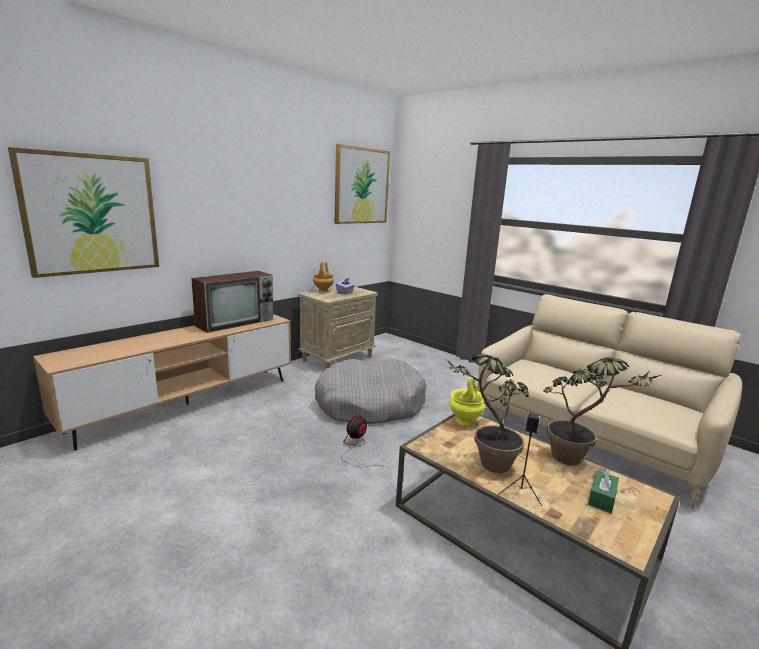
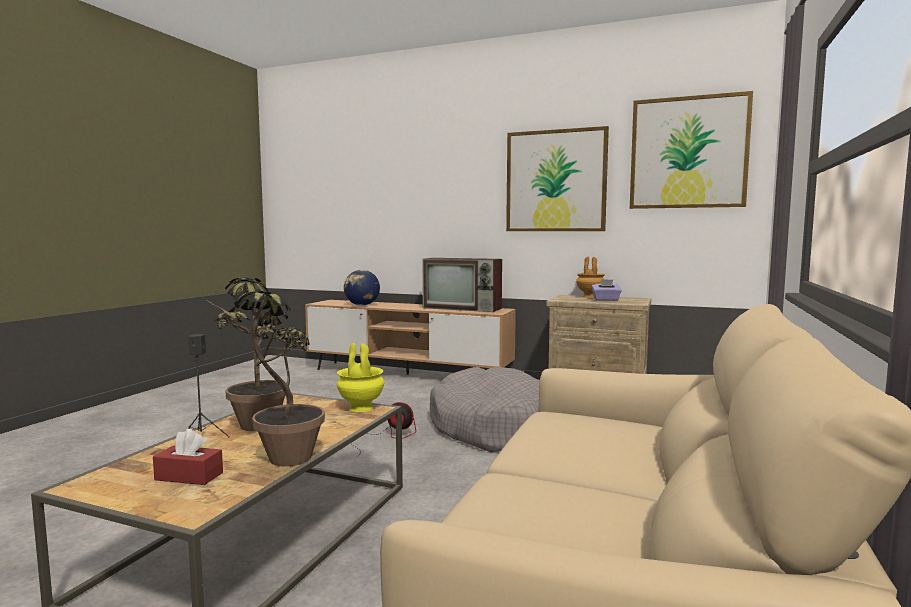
camera: 70 degrees right, 10 degrees down
picture [8,147,159,278] -> picture moved to [506,126,609,231]
green tissue box [588,468,619,513] -> red tissue box [153,429,223,485]
none -> globe [344,270,380,306]

